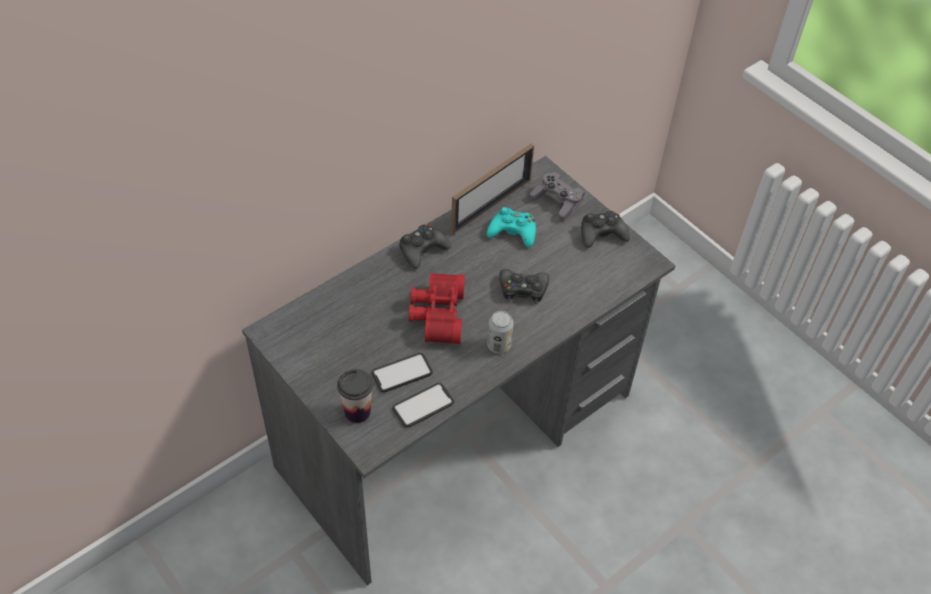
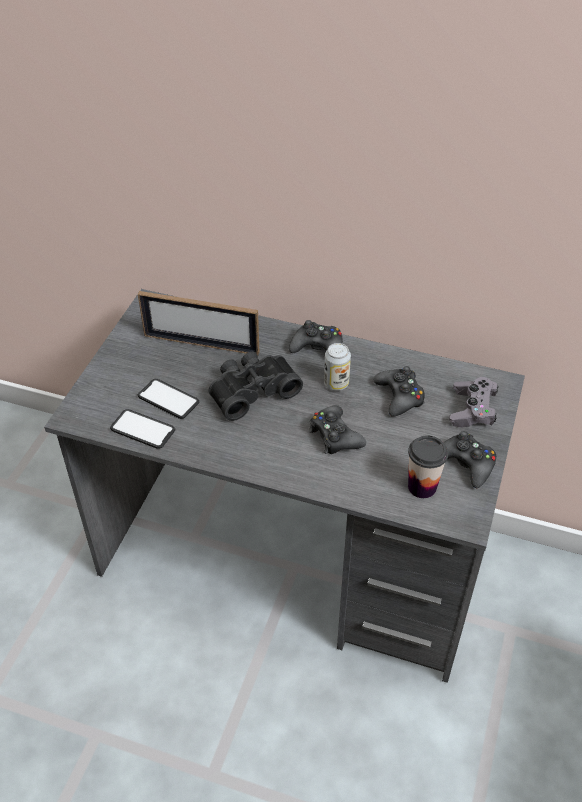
camera: 60 degrees right, 5 degrees down
cup [337,369,373,423] -> cup moved to [408,435,448,498]
red binoculars [409,273,465,344] -> black binoculars [208,352,303,421]
picture frame [451,144,534,235] -> picture frame moved to [138,291,259,355]
turquoise game controller [487,207,536,248] -> black game controller [374,366,425,417]
can [487,311,514,354] -> can moved to [324,343,351,391]

